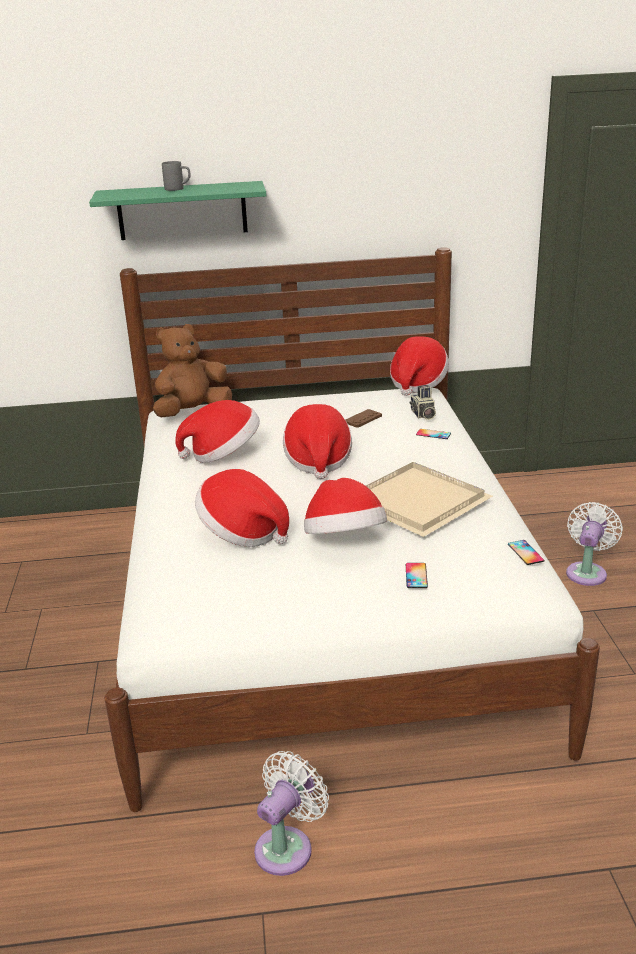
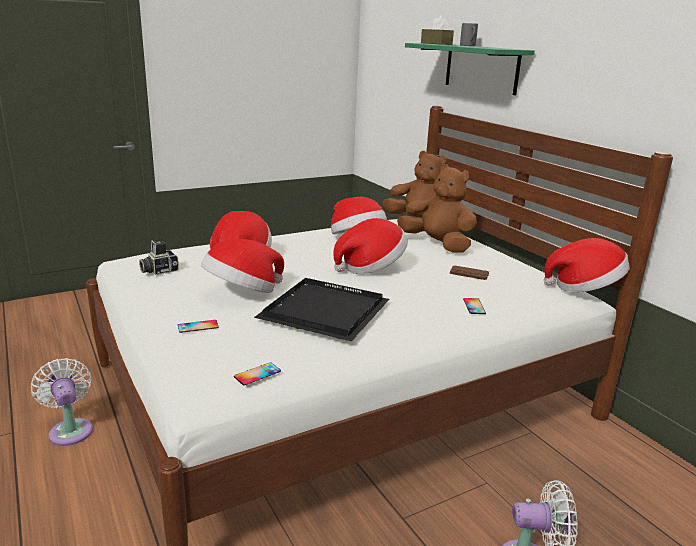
camera: 65 degrees right, 5 degrees down
white fan [254,751,329,876] -> white fan turned 135 degrees counterclockwise [31,358,93,446]
beige tray [366,462,493,537] -> black tray [254,278,389,342]
camera [409,385,436,420] -> camera moved to [139,241,179,275]
none -> brown plush toy [397,164,477,252]
none -> brown tissue box [421,16,454,45]

